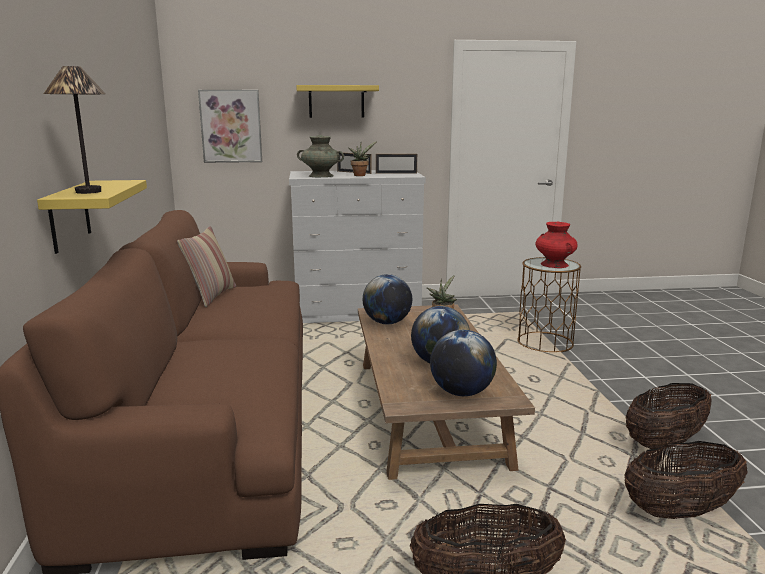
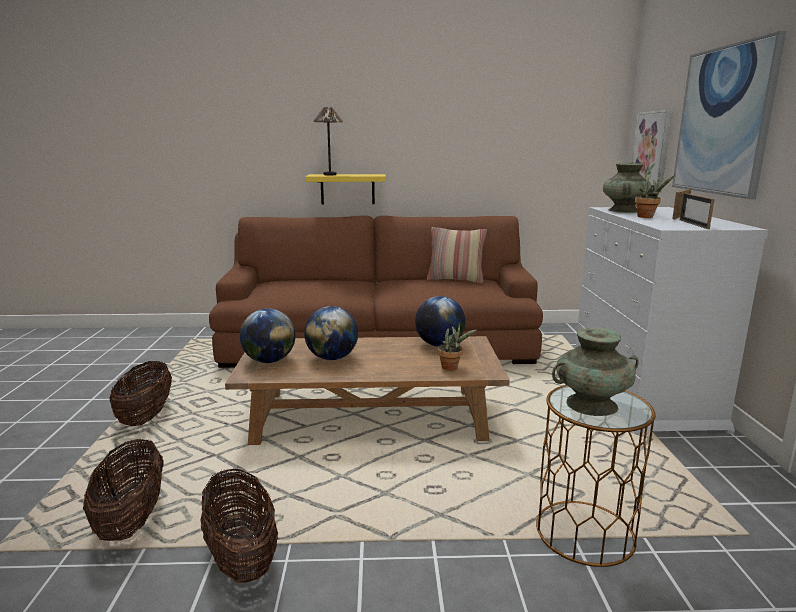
camera: 95 degrees right, 0 degrees up
yellow shelf [296,85,379,118] -> picture [672,31,786,199]
red vase [536,222,578,268] -> turquoise vase [552,327,639,416]

